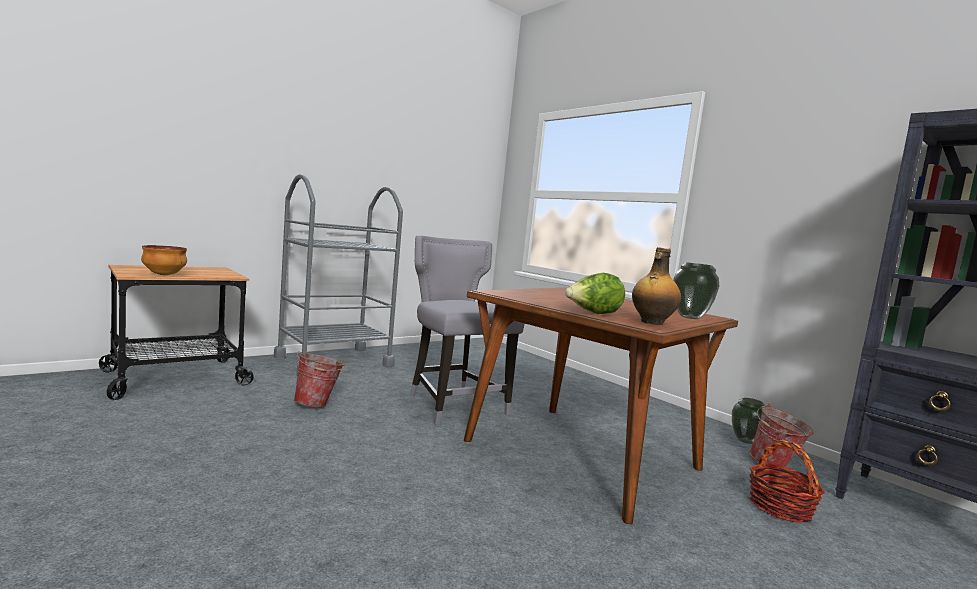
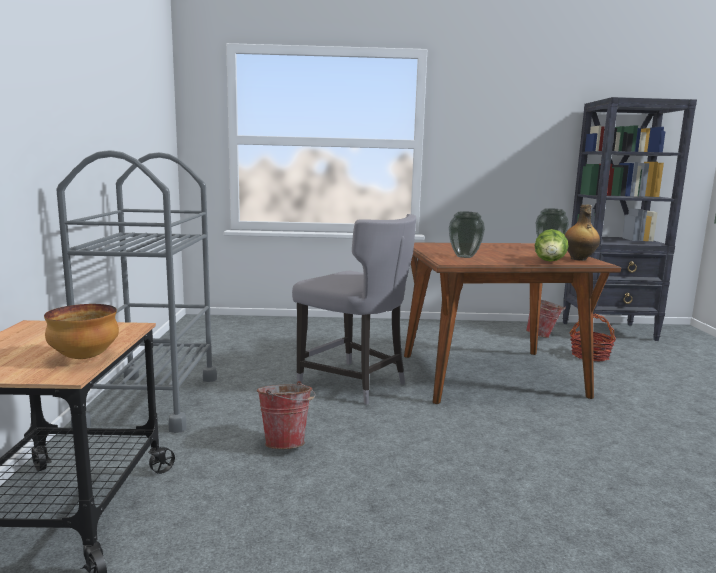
camera: 50 degrees left, 5 degrees up
grey chair [410,236,525,425] -> grey chair turned 150 degrees counterclockwise [292,214,416,405]
vase [732,398,766,444] -> vase moved to [449,211,485,258]

